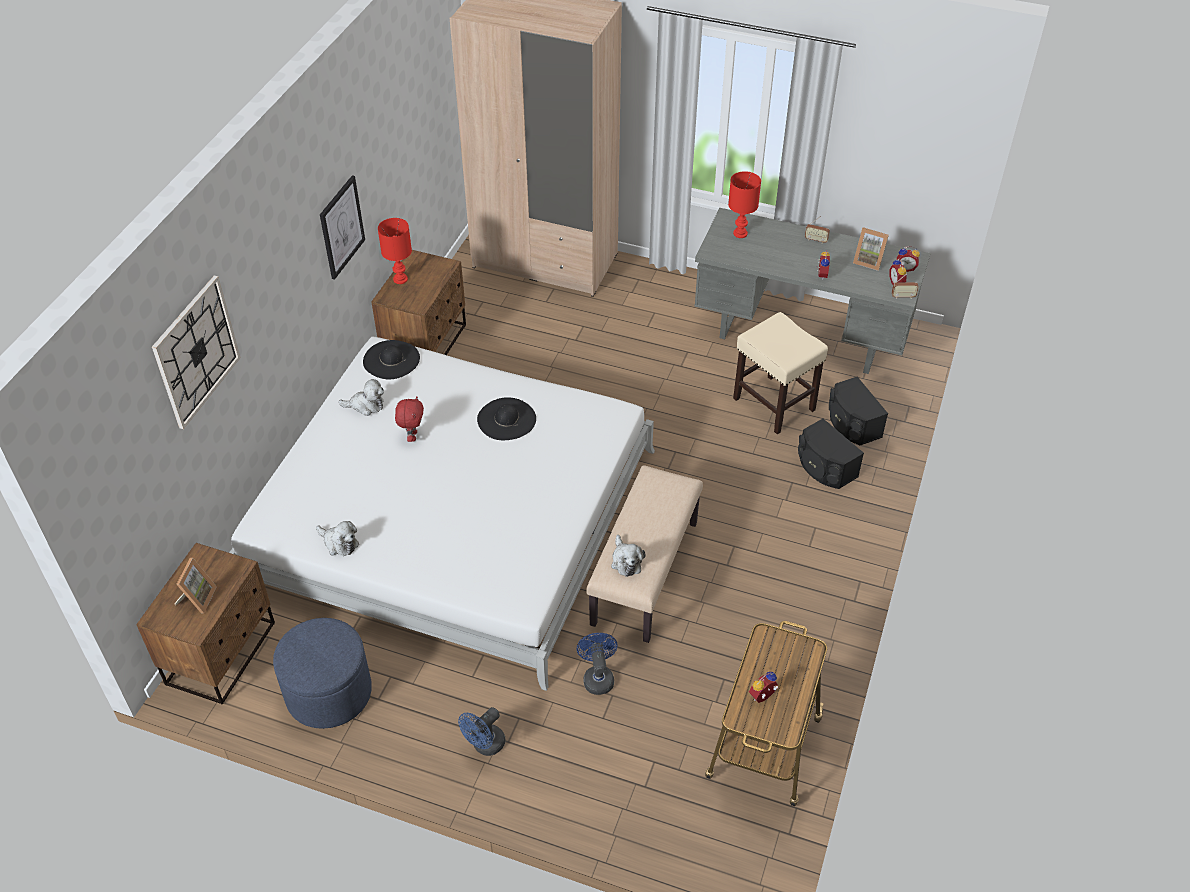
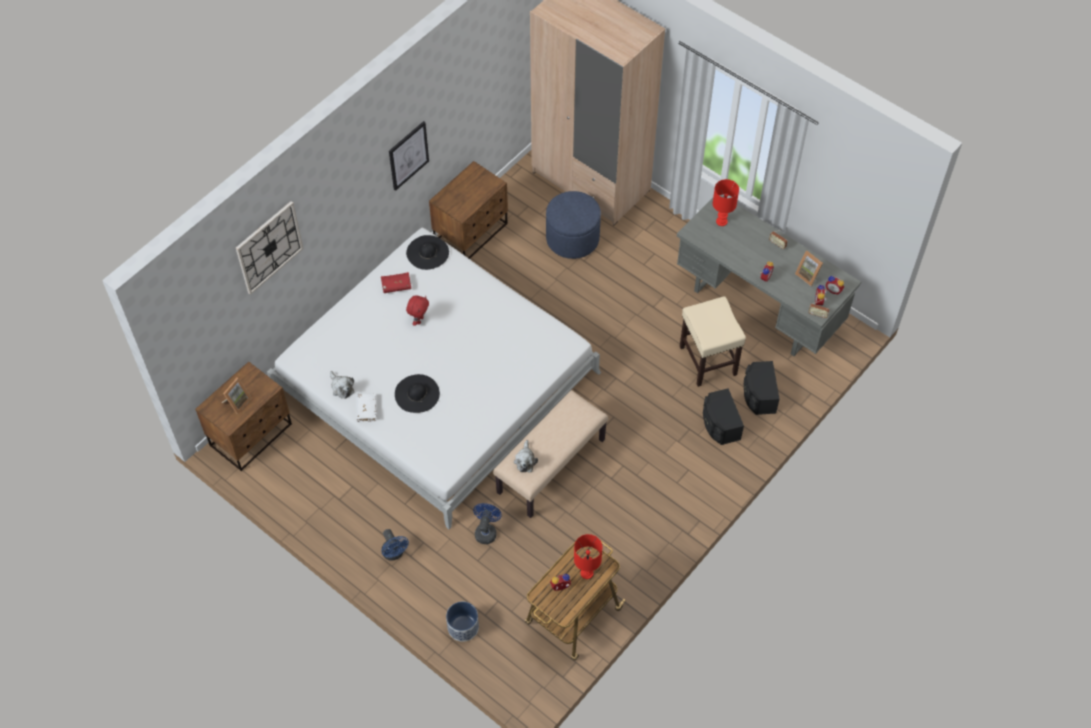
camera: 20 degrees right, 10 degrees up
blue ottoman [273,618,372,729] -> blue ottoman moved to [546,191,601,259]
plush toy [338,379,384,416] -> red book [381,272,411,293]
red table lamp [378,218,412,284] -> red table lamp moved to [574,534,602,579]
blue fan [458,707,506,756] -> blue fan turned 90 degrees counterclockwise [381,529,409,561]
black hat [477,397,536,440] -> black hat moved to [395,374,440,413]
none -> white book [356,393,377,422]
none -> planter [446,601,479,642]

